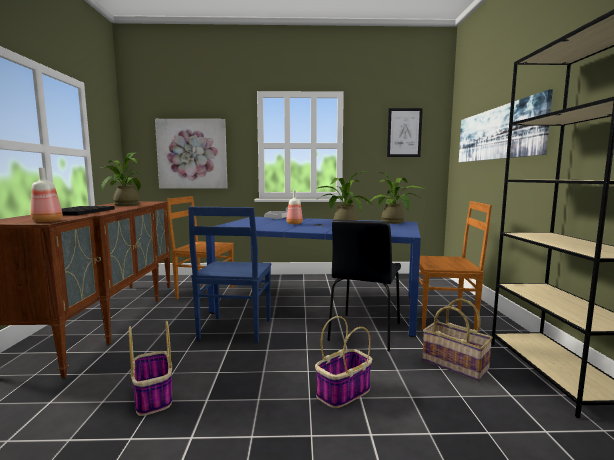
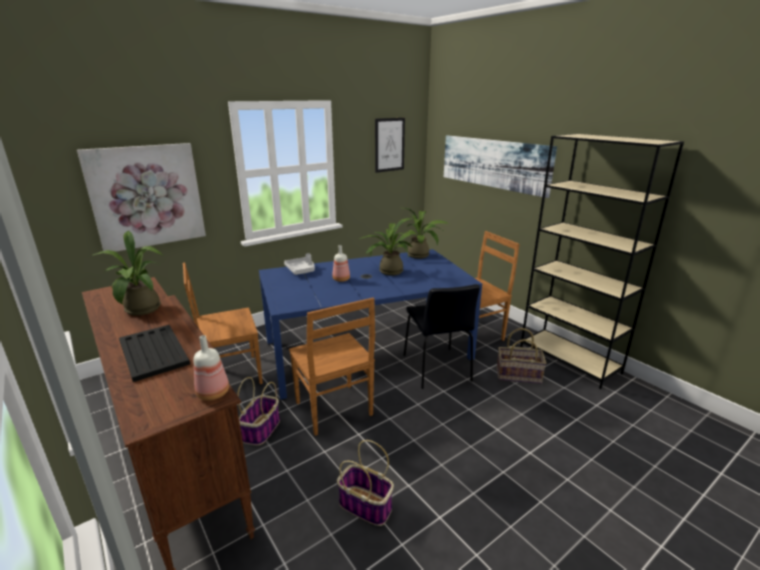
camera: 35 degrees left, 15 degrees up
blue chair [188,207,271,343] -> brown chair [289,298,375,436]
basket [315,316,372,408] -> basket moved to [237,377,280,445]

